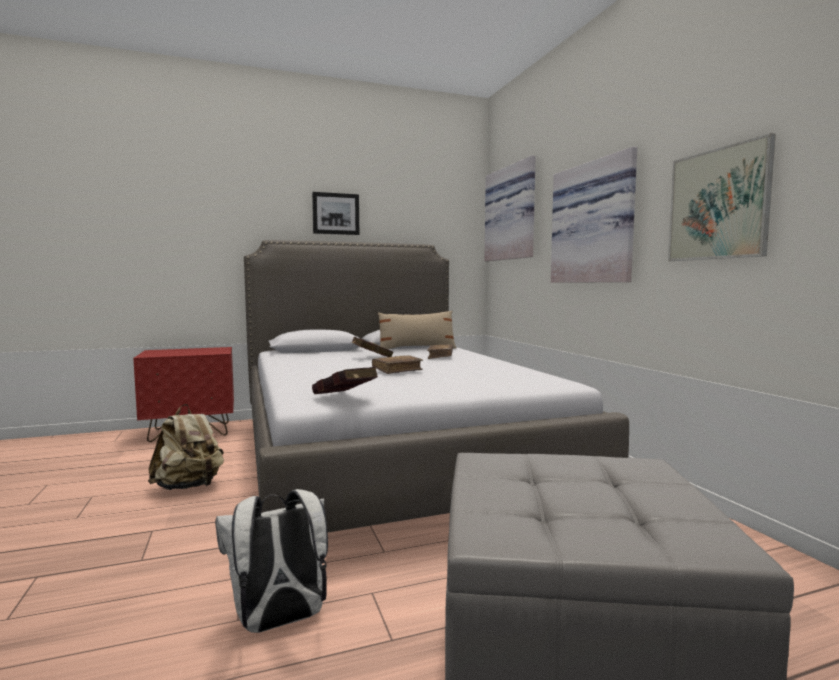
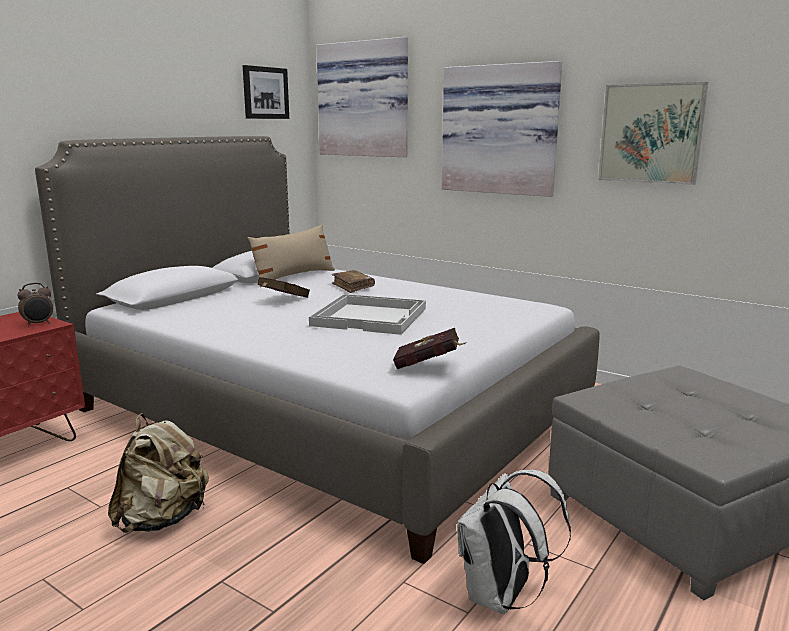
camera: 35 degrees left, 10 degrees up
picture [312,192,360,235] -> picture moved to [243,65,289,119]
brown book [372,355,423,374] -> white tray [309,294,426,335]
none -> alarm clock [17,283,53,326]

